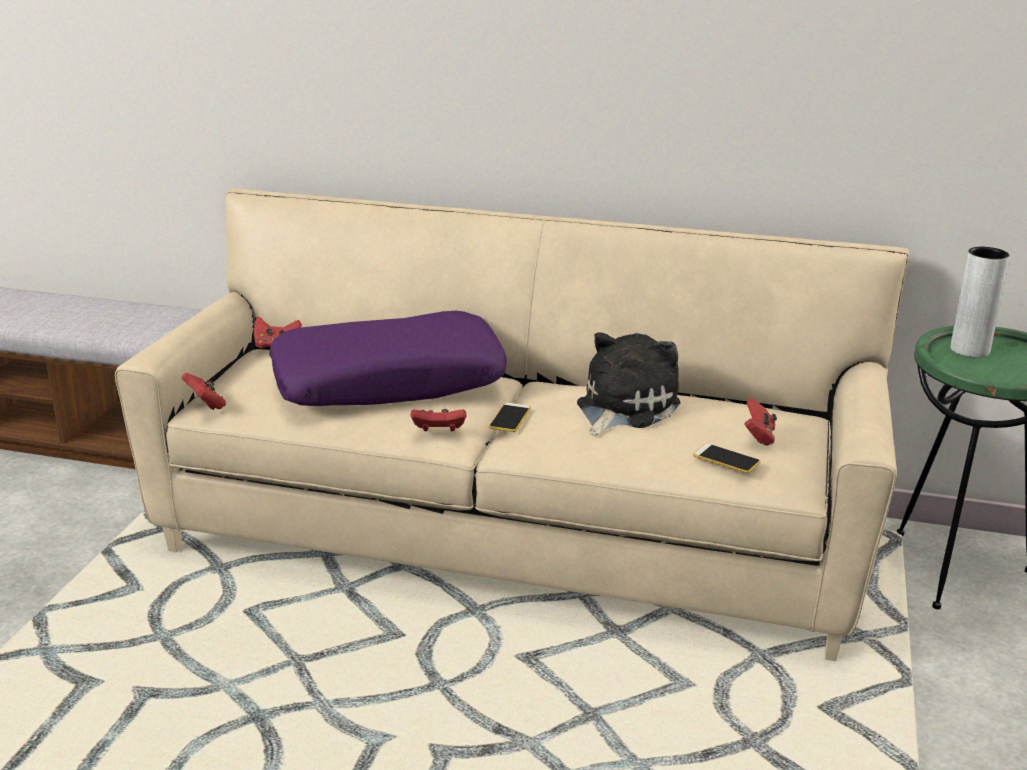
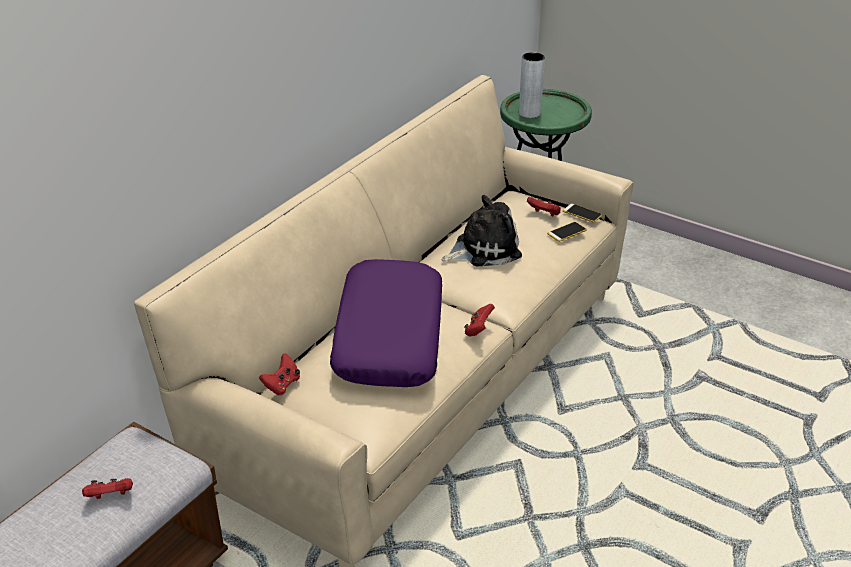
camera: 70 degrees left, 10 degrees up
red game controller [182,373,226,410] -> red game controller moved to [82,478,133,499]
phone [489,403,531,432] -> phone moved to [563,204,602,223]
plush toy [577,332,681,436] -> plush toy turned 105 degrees clockwise [442,195,522,266]

